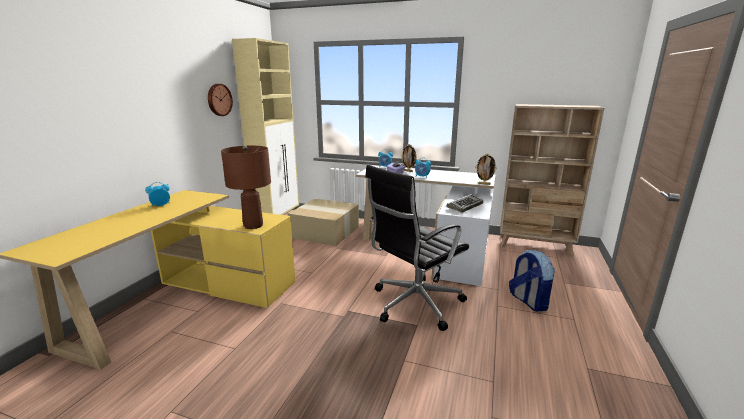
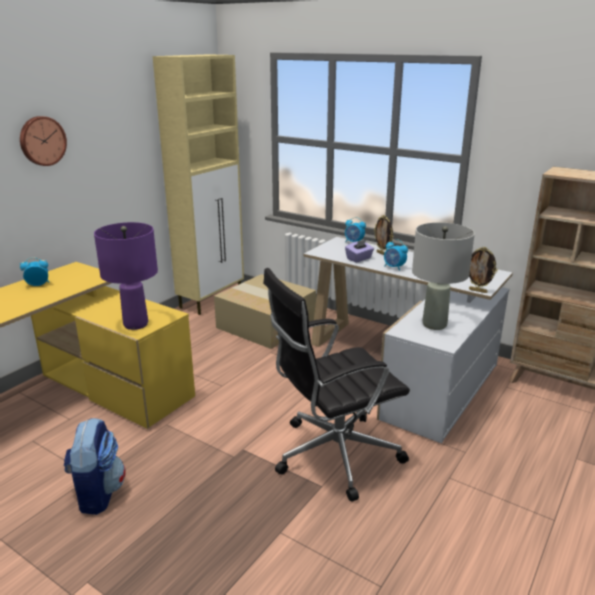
camera: 15 degrees right, 5 degrees up
wall clock [208,84,233,116] -> wall clock moved to [20,116,67,166]
brown table lamp [221,146,271,229] -> purple table lamp [94,222,158,330]
keyboard [447,194,483,213] -> grey table lamp [412,222,475,330]
backpack [509,250,555,312] -> backpack moved to [64,418,126,515]

